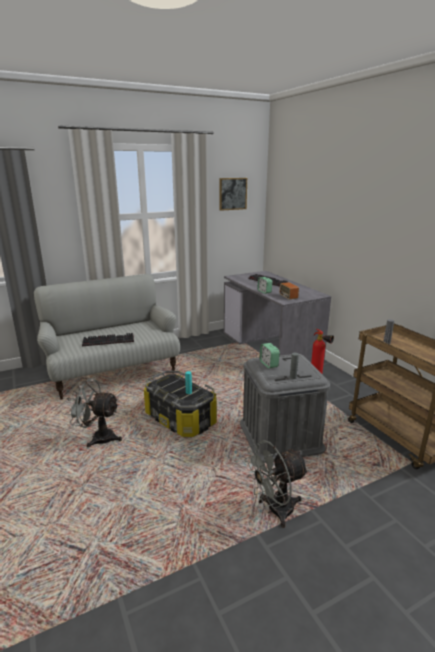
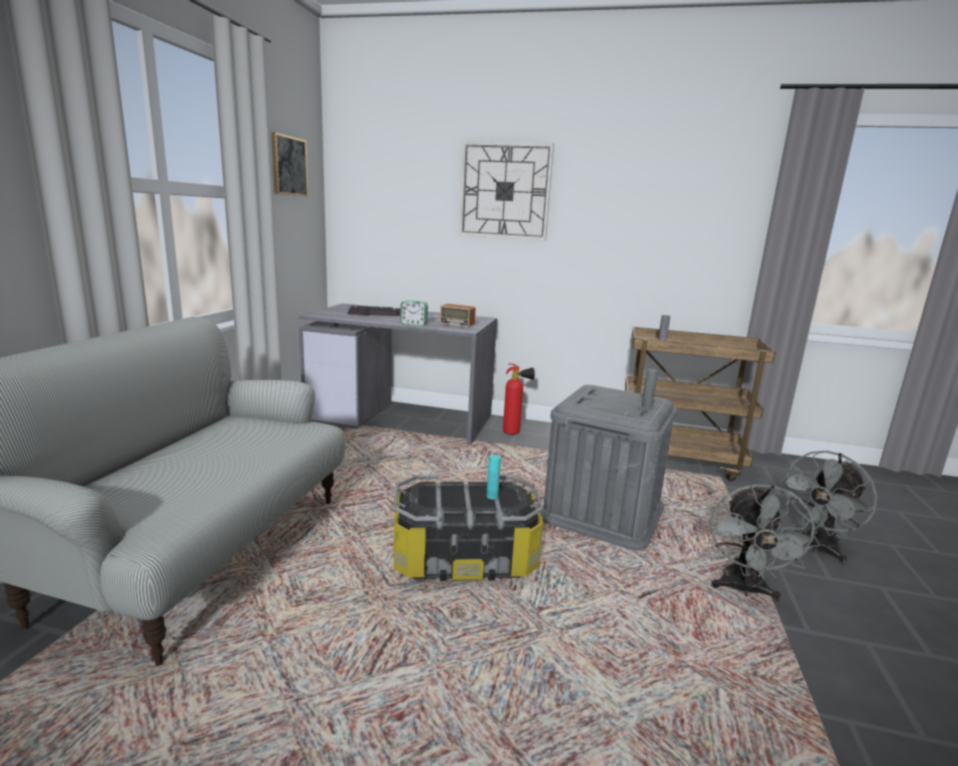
camera: 50 degrees left, 5 degrees down
grey fan [66,378,122,448] -> grey fan moved to [779,451,878,564]
keyboard [82,333,134,347] -> none
alarm clock [260,343,280,368] -> none
none -> wall clock [459,141,554,241]

